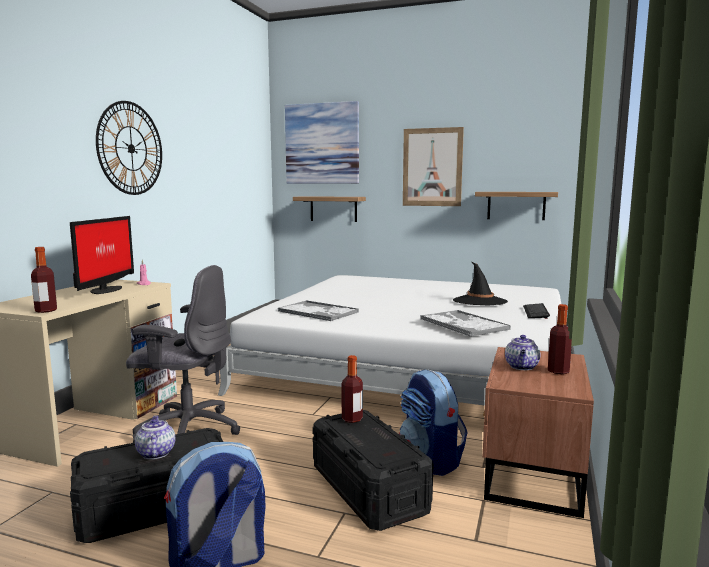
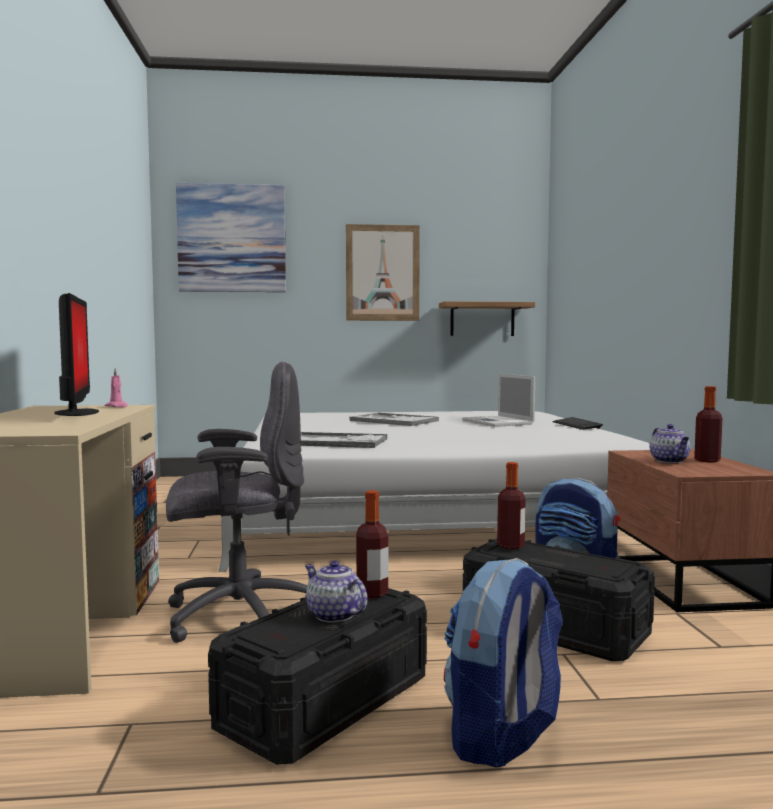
camera: 25 degrees left, 5 degrees down
bottle [31,247,57,313] -> bottle moved to [356,490,388,598]
wall clock [96,101,162,195] -> none
shelf [293,196,366,222] -> none
tray [421,310,511,337] -> tray moved to [349,413,439,426]
black hat [453,262,508,305] -> laptop [462,374,535,427]

